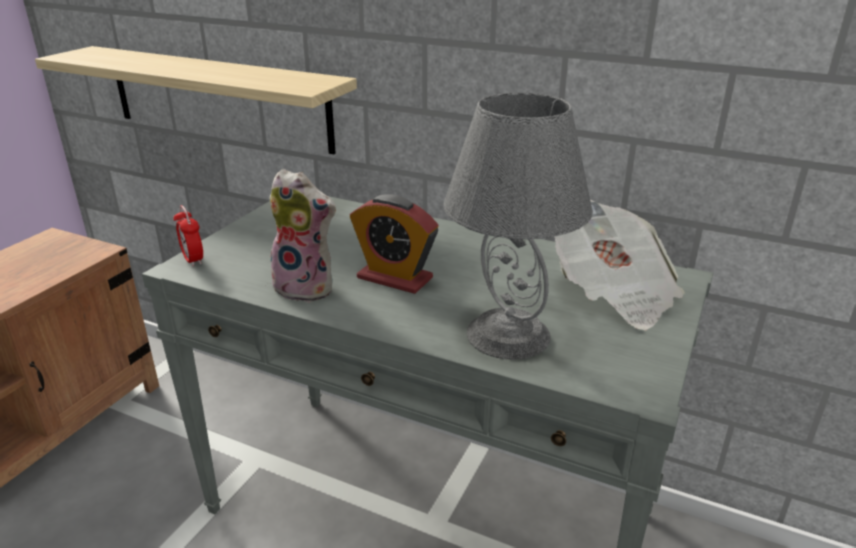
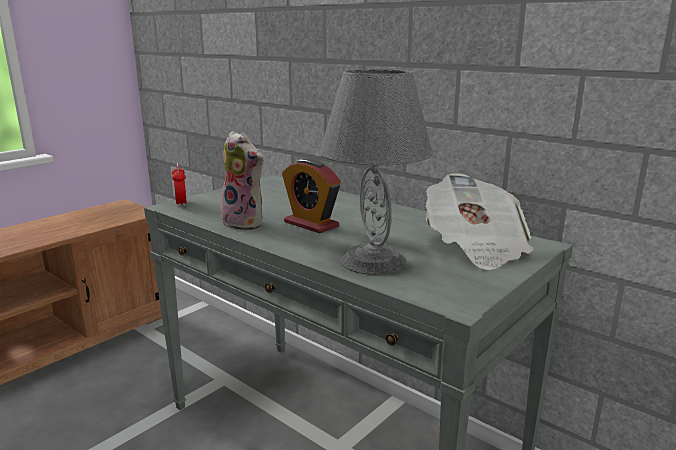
camera: 15 degrees right, 10 degrees down
shelf [35,46,357,154] -> none

